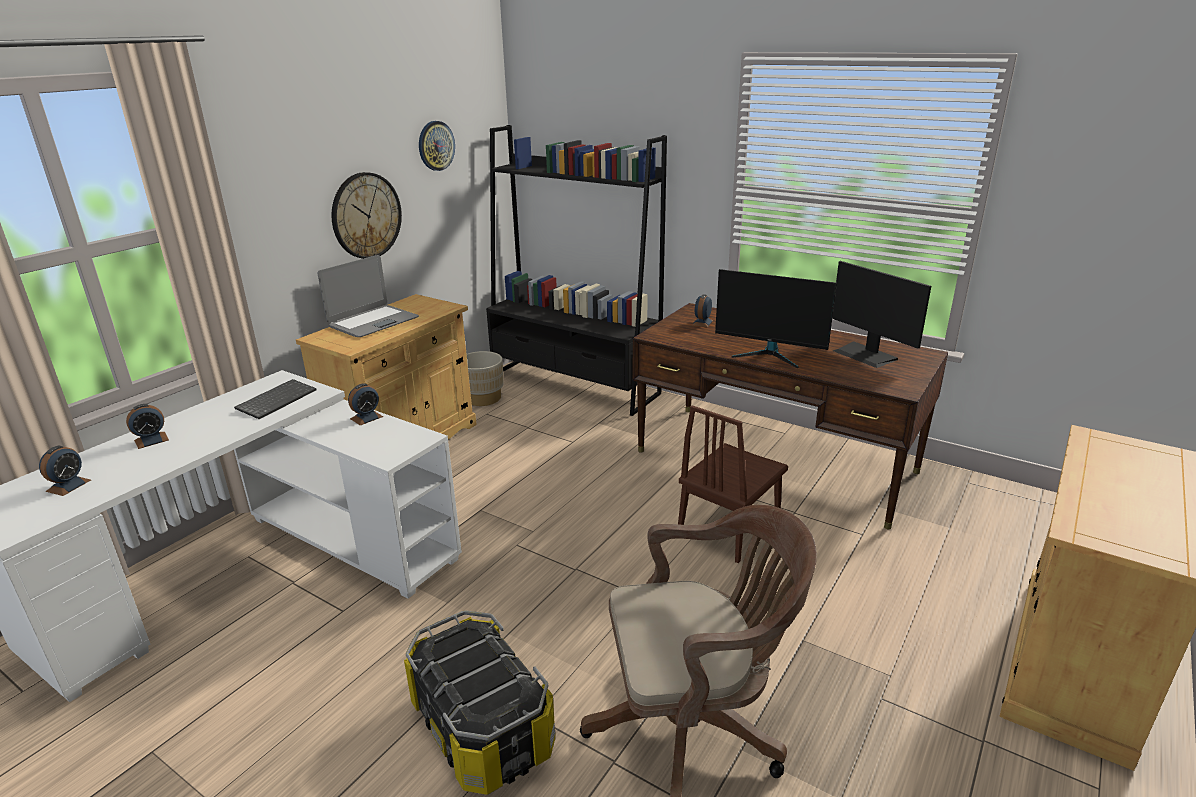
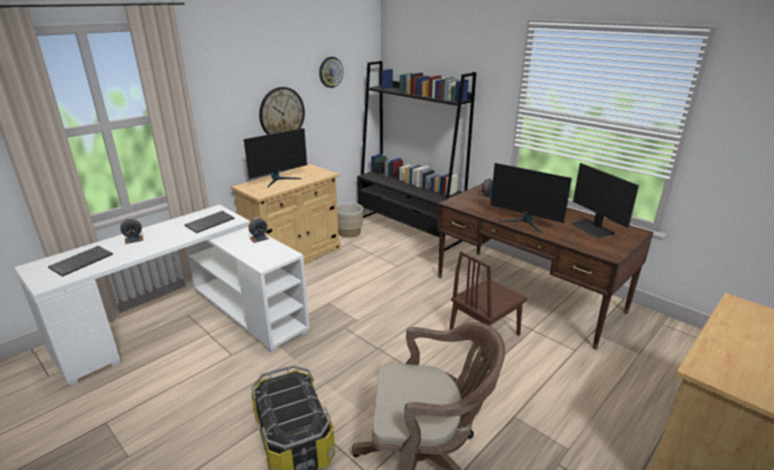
camera: 10 degrees right, 0 degrees up
alarm clock [39,446,91,496] -> keyboard [48,246,113,277]
laptop [317,255,419,337] -> monitor [244,128,307,188]

